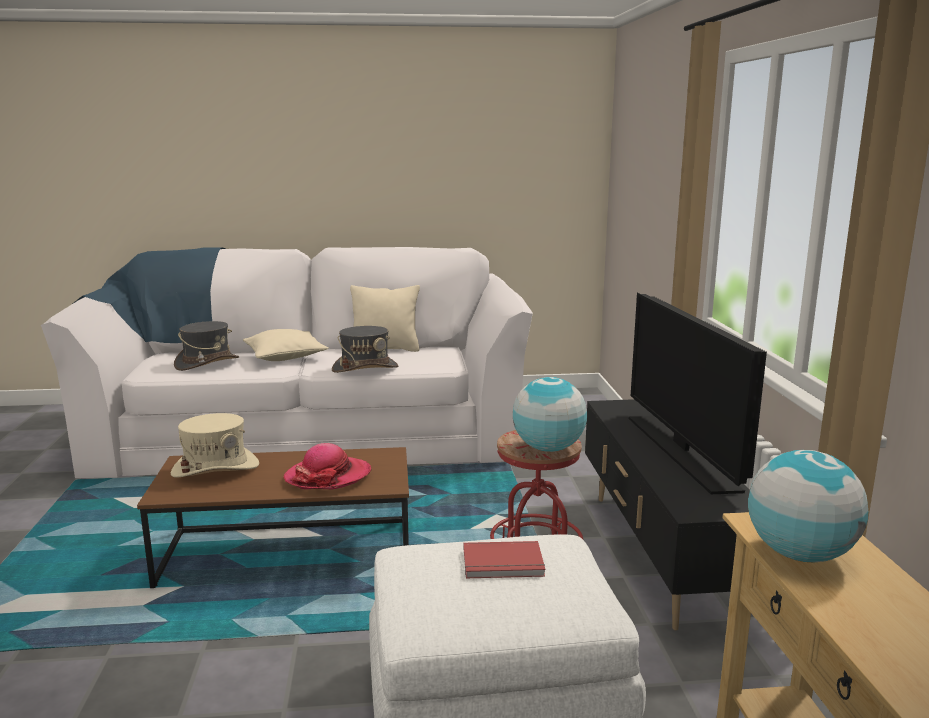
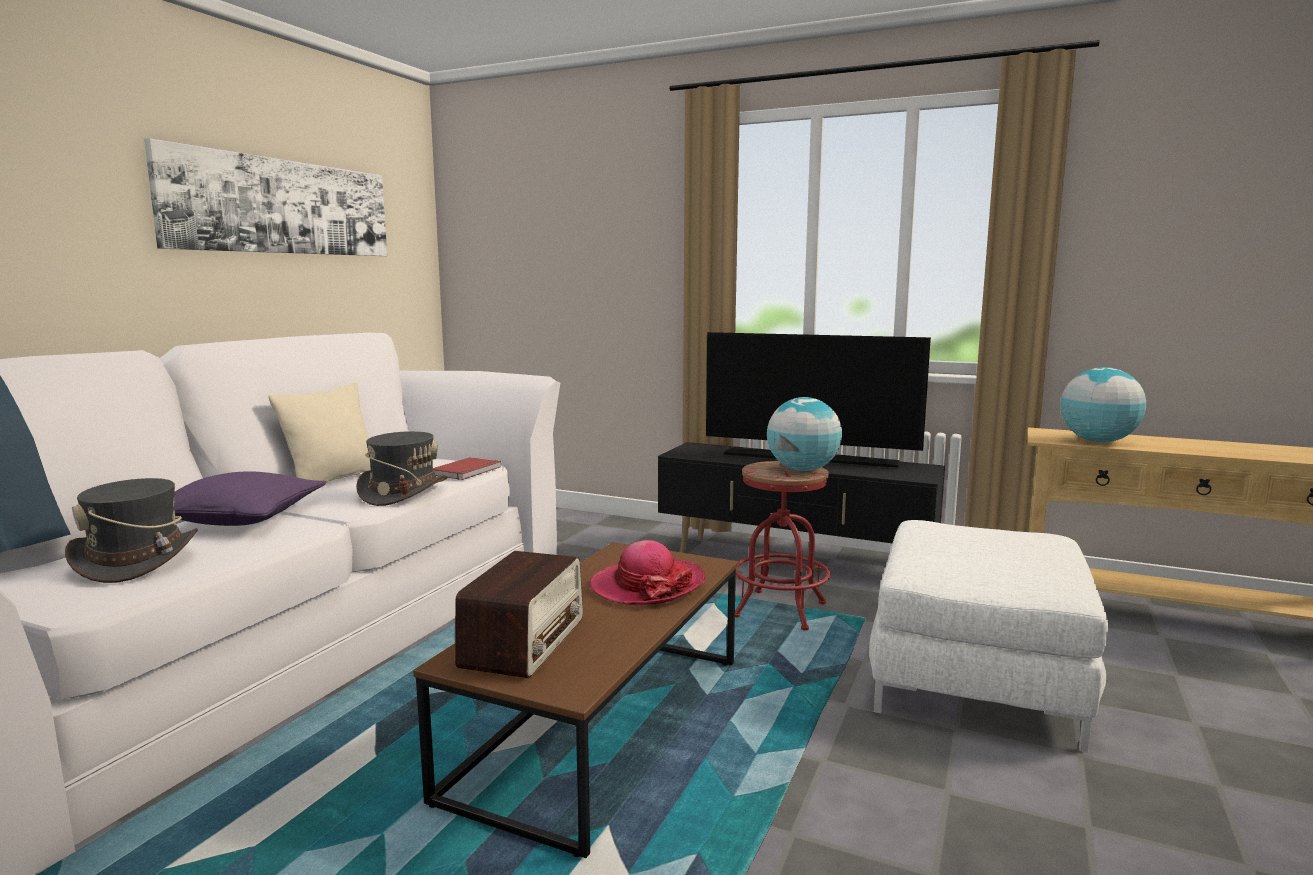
camera: 60 degrees left, 5 degrees down
beige hat [171,413,259,478] -> radio [455,551,583,678]
beige pillow [243,329,328,361] -> purple pillow [174,471,326,526]
red book [464,541,545,578] -> red book moved to [433,457,501,480]
none -> picture [144,138,387,256]

